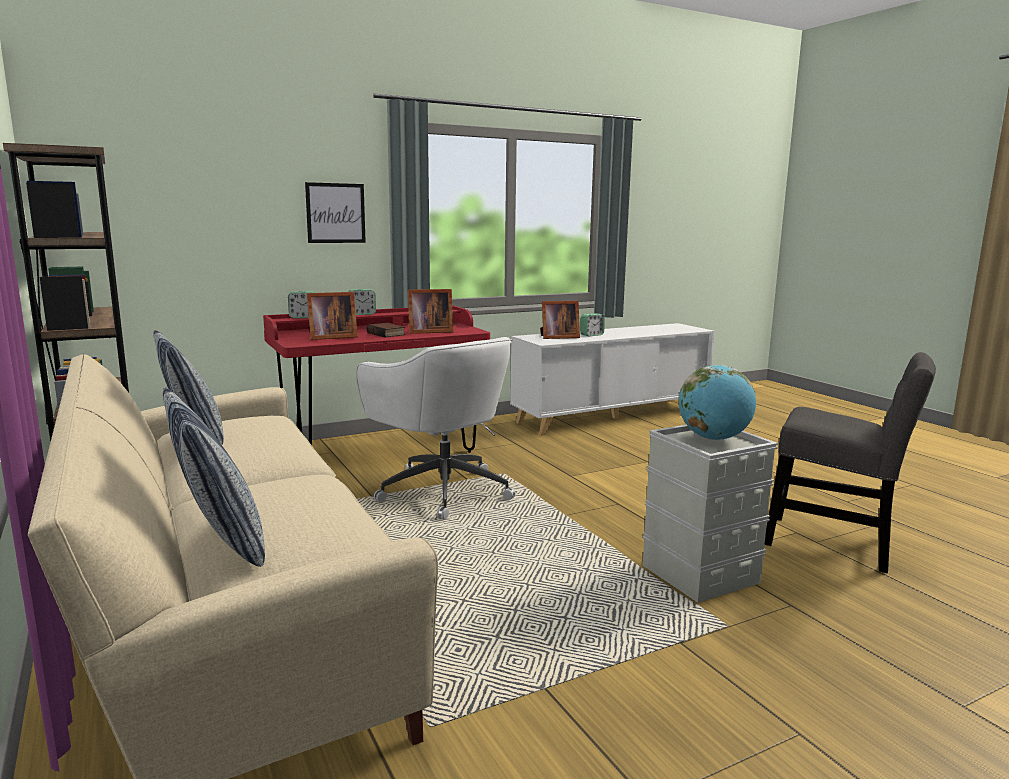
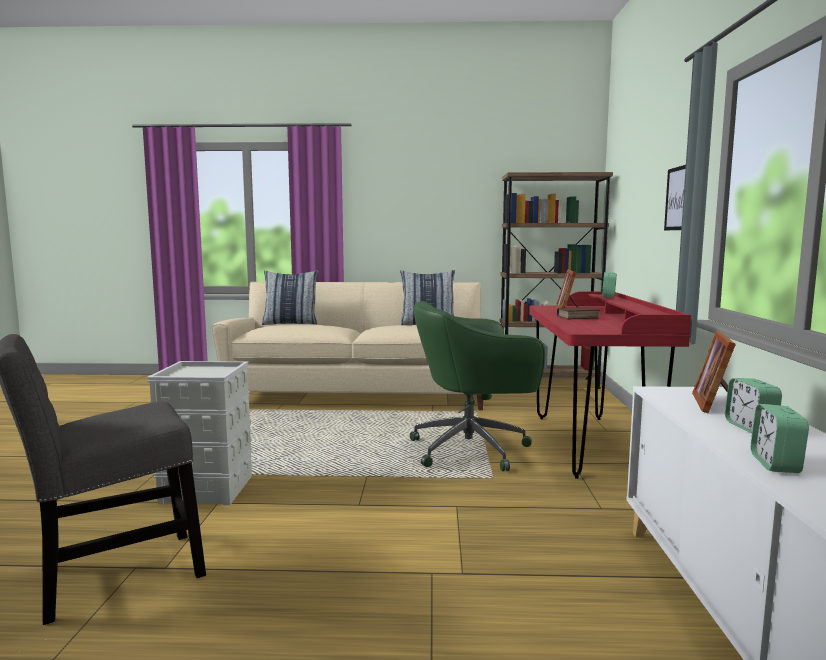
camera: 120 degrees right, 5 degrees down
alarm clock [348,289,376,315] -> alarm clock moved to [751,404,809,473]
white office chair [356,337,516,520] -> green office chair [410,301,545,471]
picture frame [408,289,454,334] -> none
globe [679,365,756,440] -> none

